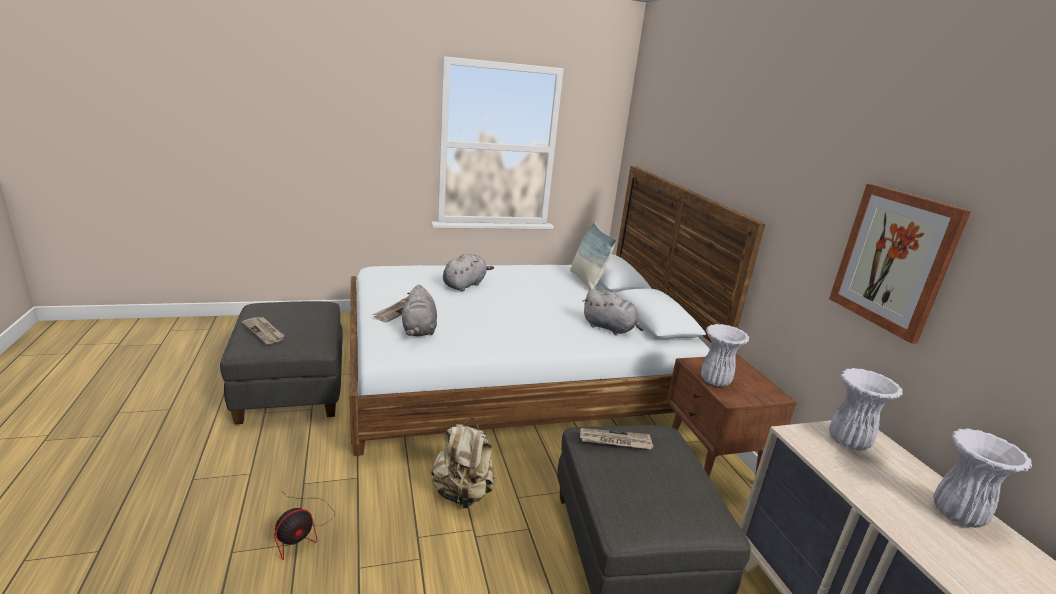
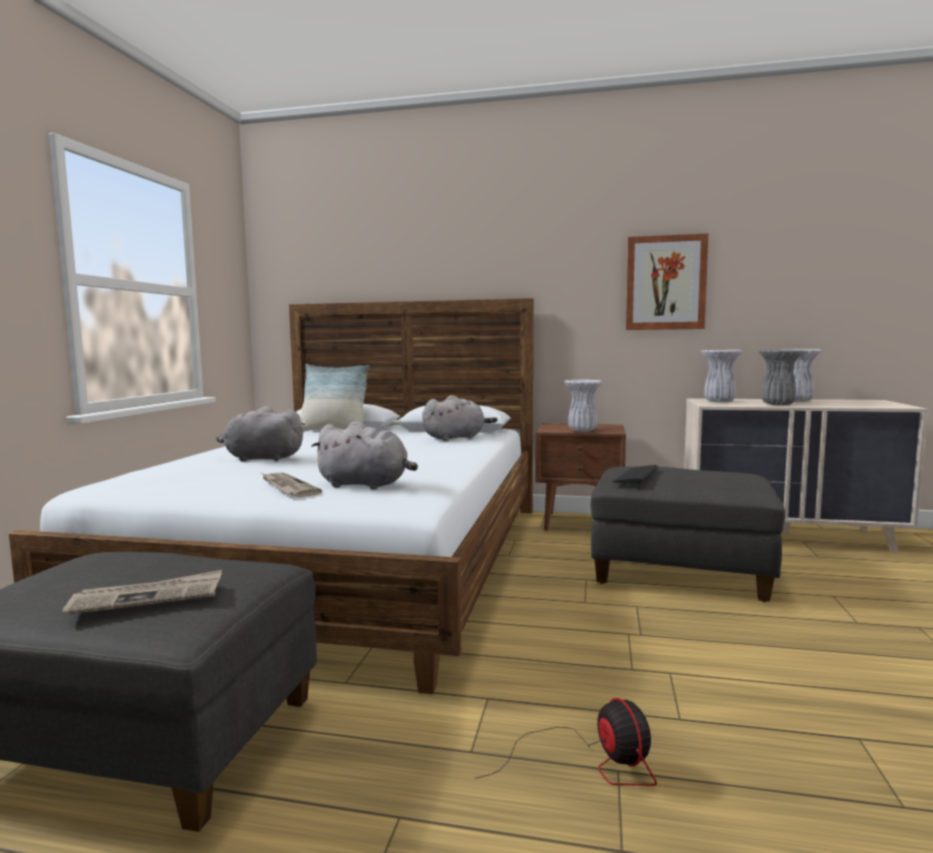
camera: 60 degrees left, 15 degrees down
beige backpack [432,418,496,509] -> none
grey plush toy [443,254,494,291] -> grey plush toy turned 60 degrees counterclockwise [216,406,305,462]
newspaper [580,428,653,449] -> keyboard [612,465,658,485]
none -> grey vase [758,350,804,405]

